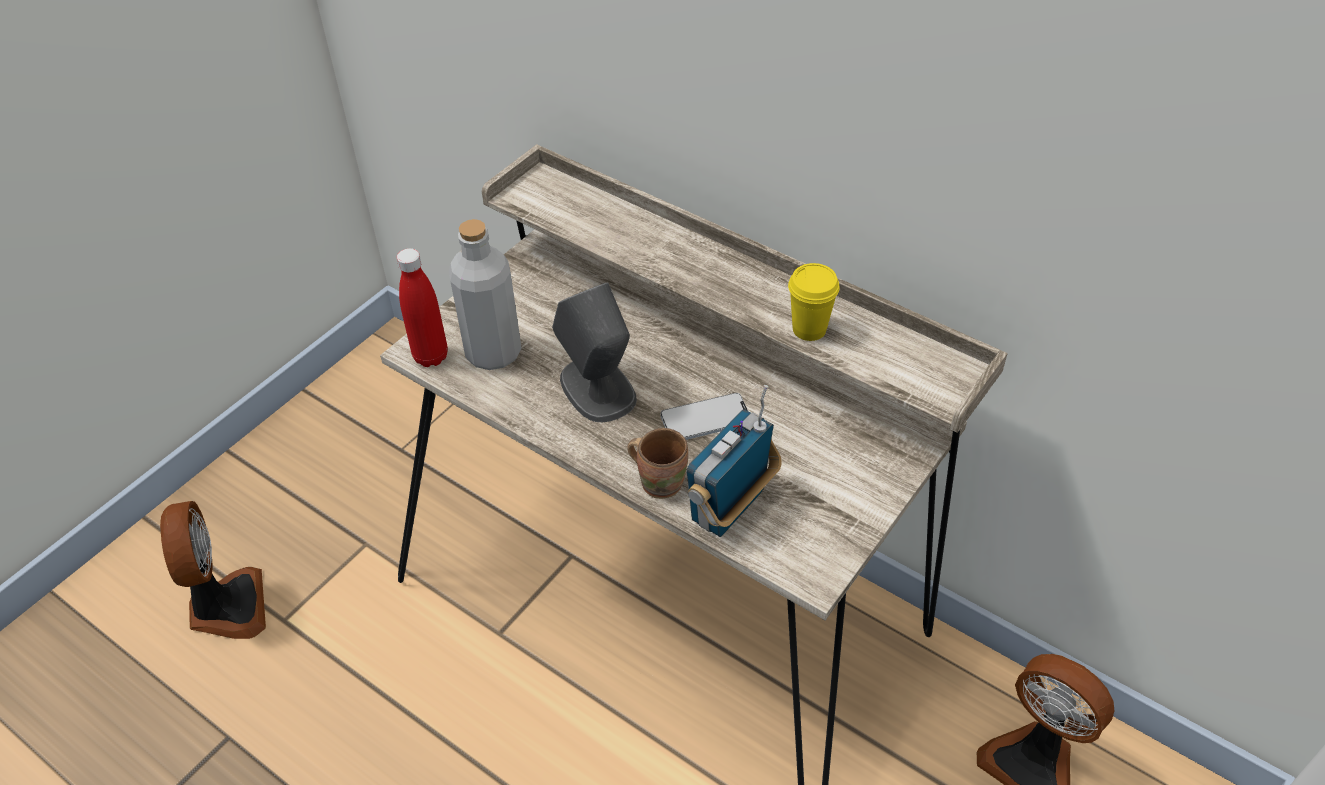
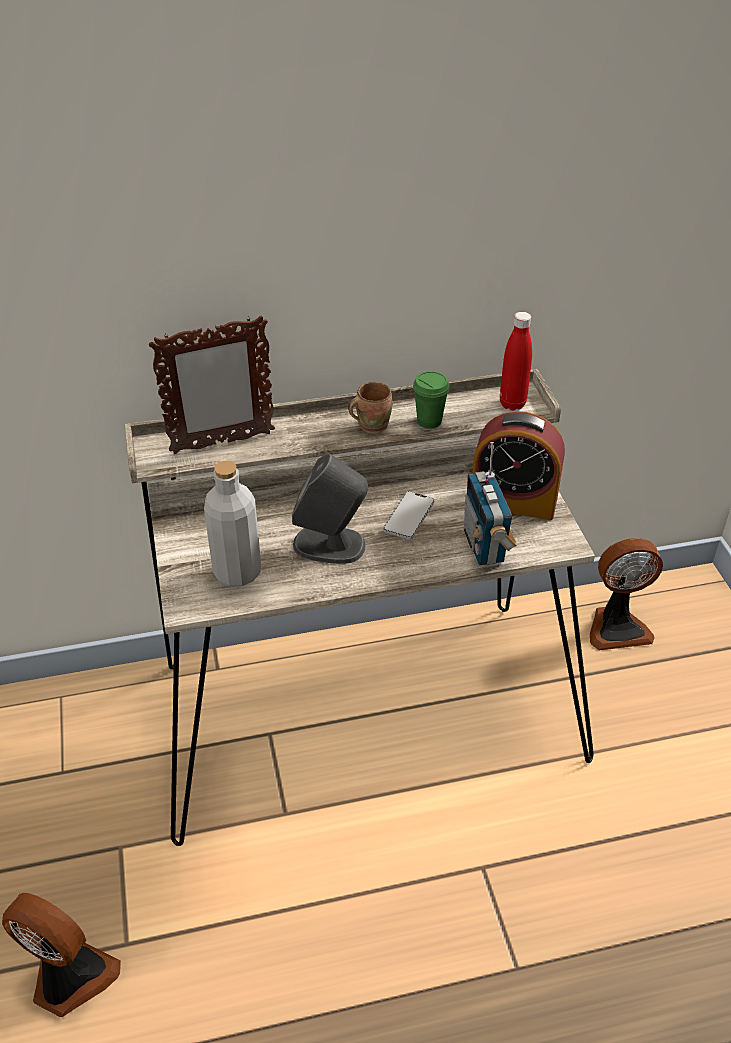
camera: 50 degrees left, 5 degrees down
red bottle [397,248,448,367] -> red bottle moved to [500,312,532,411]
brown mug [627,428,688,499] -> brown mug moved to [348,382,393,434]
yellow cup [788,263,840,341] -> green cup [413,371,450,429]
none -> picture frame [149,316,275,454]
none -> alarm clock [472,411,565,520]

